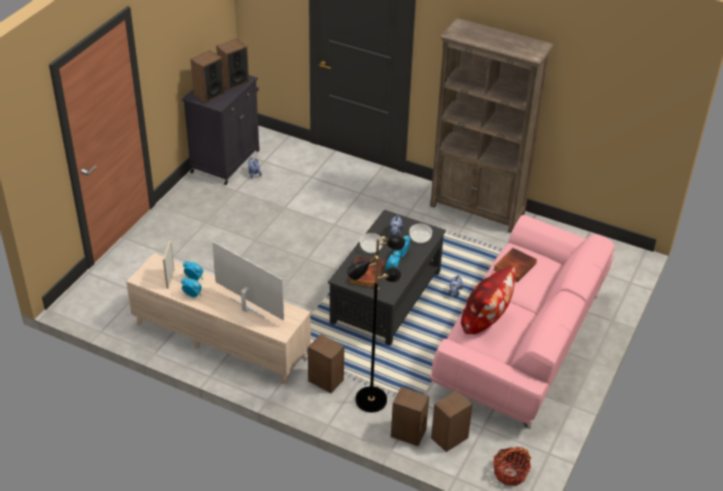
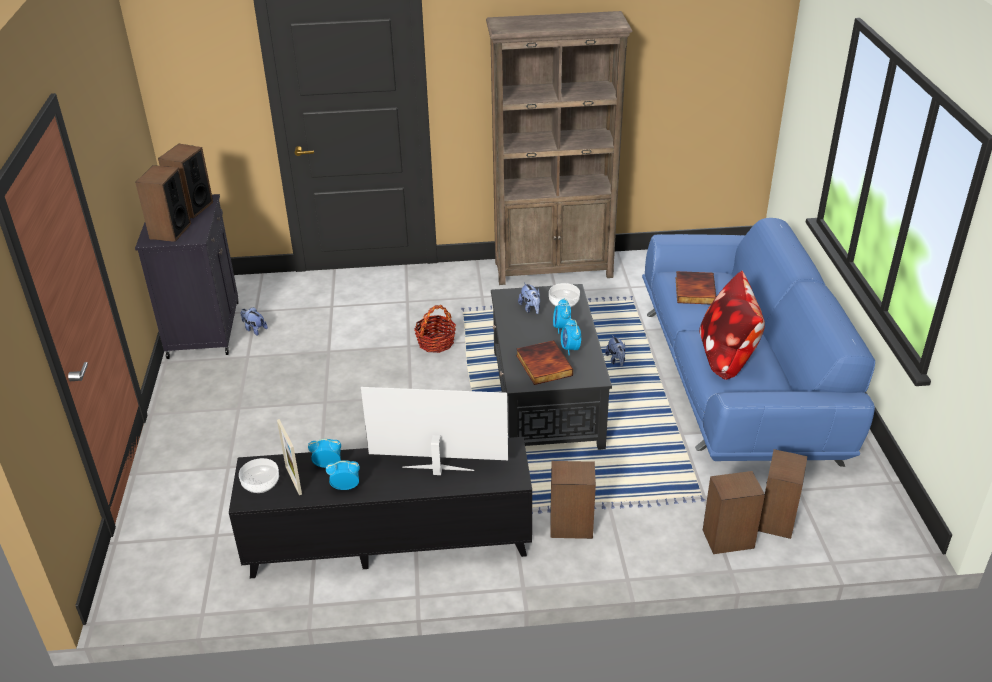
camera: 30 degrees left, 5 degrees down
beige tv stand [126,253,311,385] -> black tv stand [229,437,532,578]
black floor lamp [347,235,405,412] -> none
bowl [360,233,383,253] -> bowl moved to [239,458,279,493]
pink sofa [429,215,615,429] -> blue sofa [642,218,875,467]
basket [493,447,531,486] -> basket moved to [414,305,456,353]

